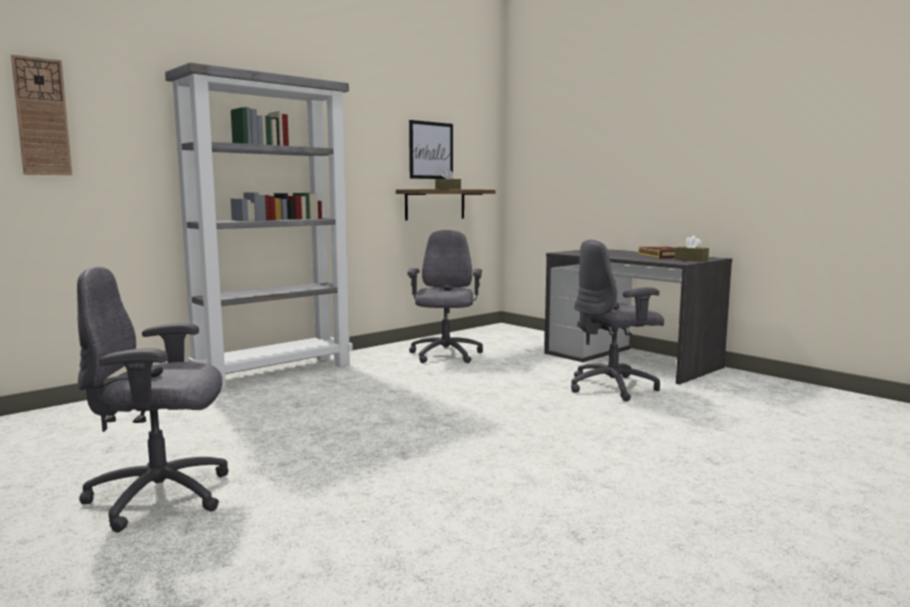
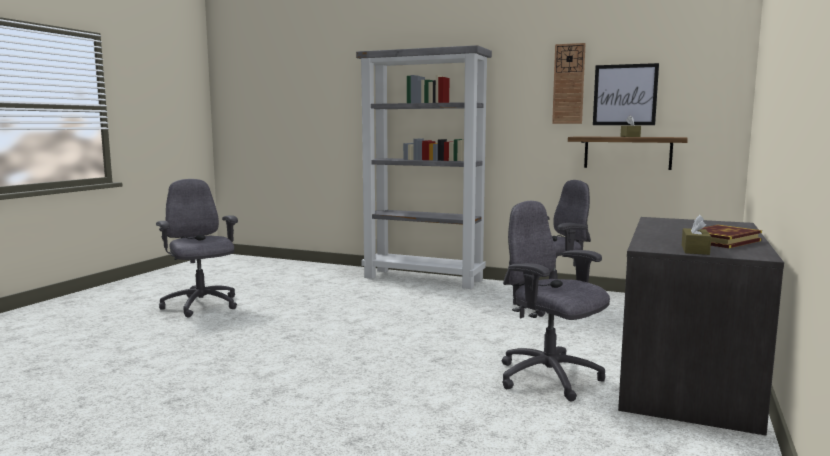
camera: 65 degrees right, 0 degrees up
wall clock [11,55,72,175] -> wall clock moved to [552,43,586,124]

